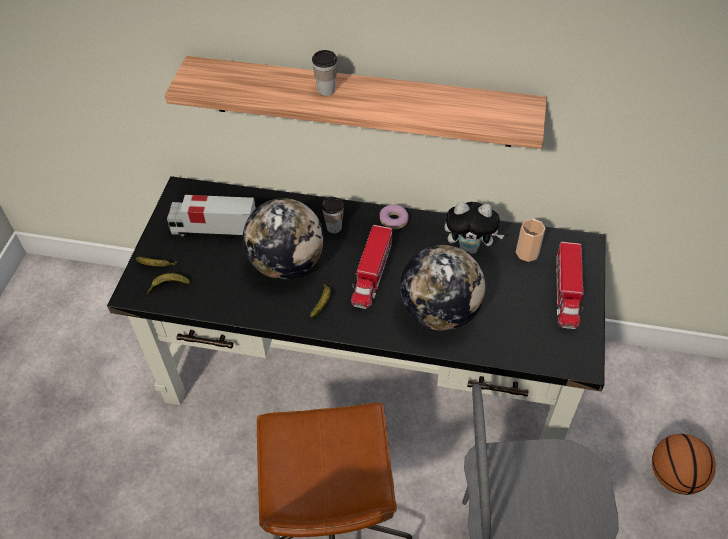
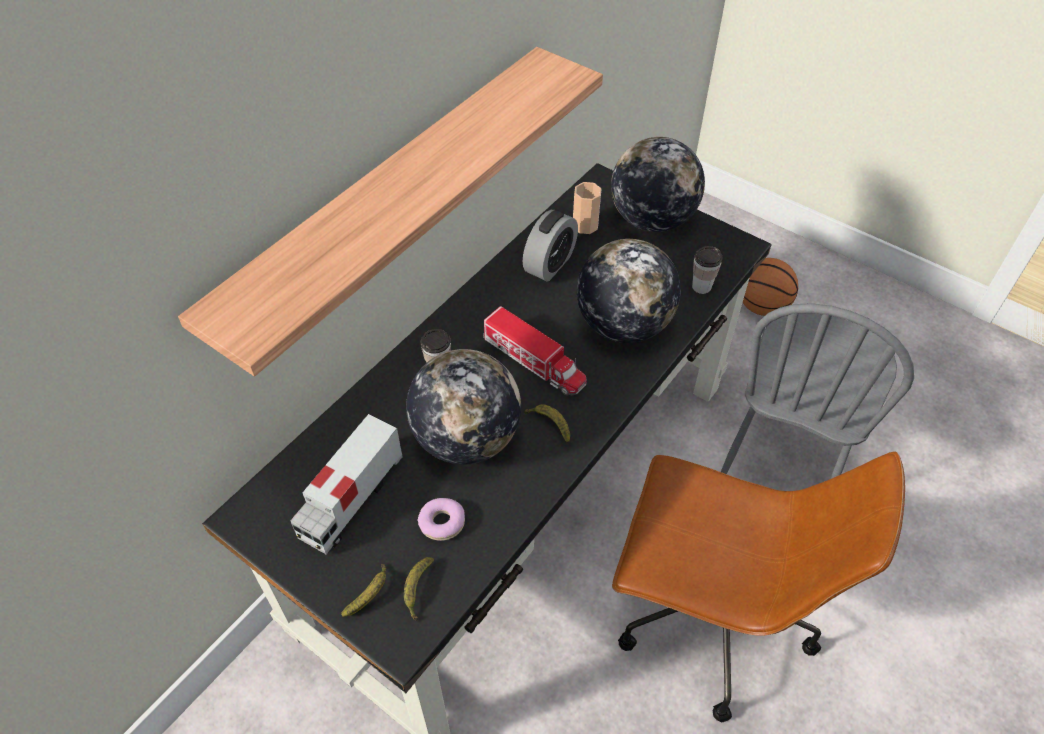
camera: 65 degrees left, 0 degrees up
cup [312,50,338,96] -> cup moved to [692,246,722,294]
donut [380,205,409,229] -> donut moved to [418,498,465,541]
plush toy [445,202,505,254] -> alarm clock [523,210,578,282]
toy truck [556,242,584,329] -> globe [611,137,705,232]

